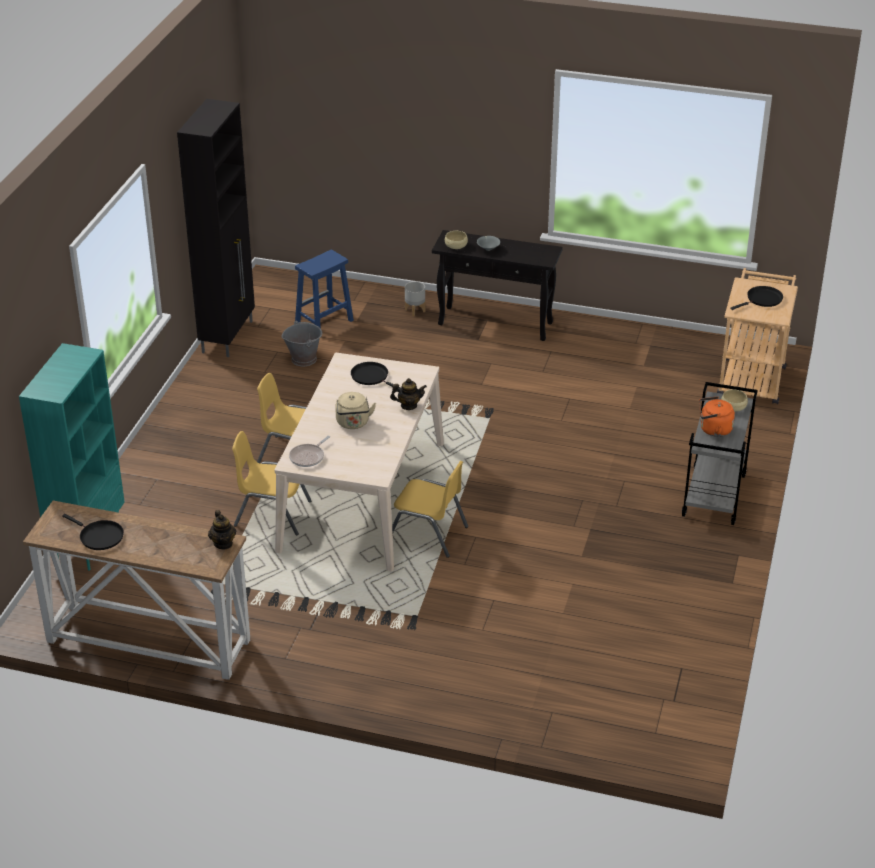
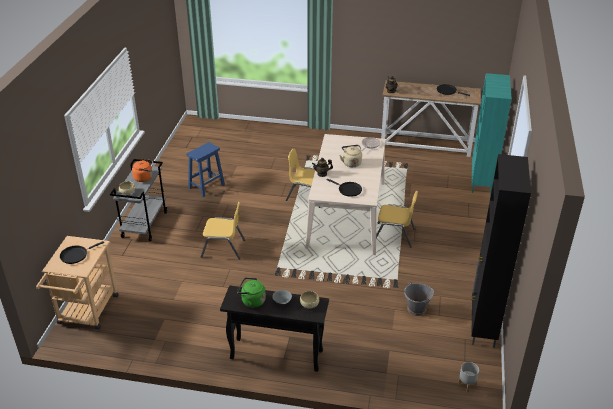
camera: 175 degrees right, 0 degrees up
yellow chair [232,431,312,535] -> yellow chair moved to [201,202,245,260]
blue stool [295,250,354,329] -> blue stool moved to [187,142,225,197]
grey planter [405,281,425,316] -> grey planter moved to [458,362,479,392]
none -> green kettle [237,278,266,308]

